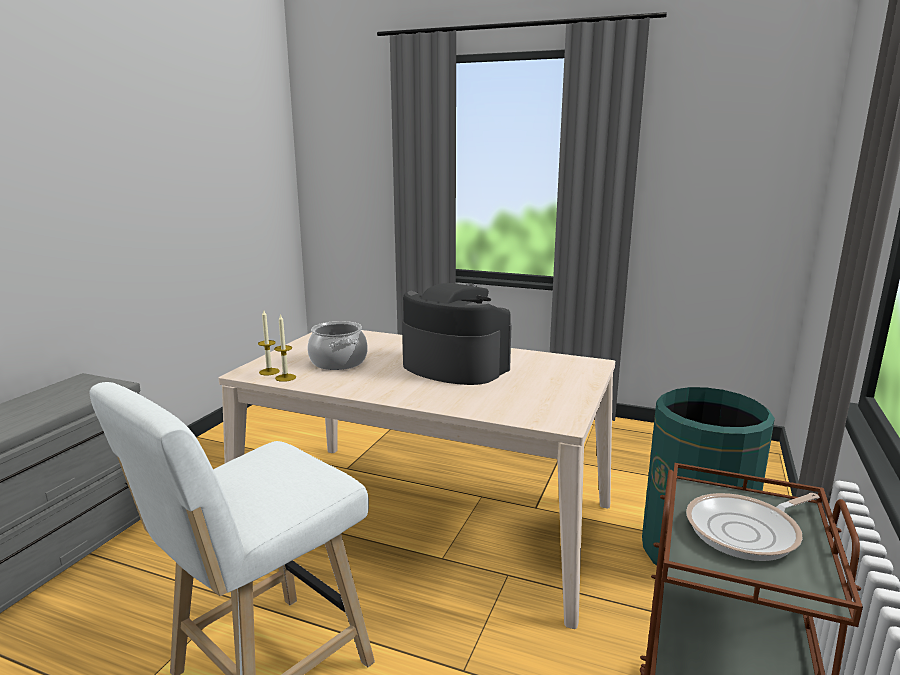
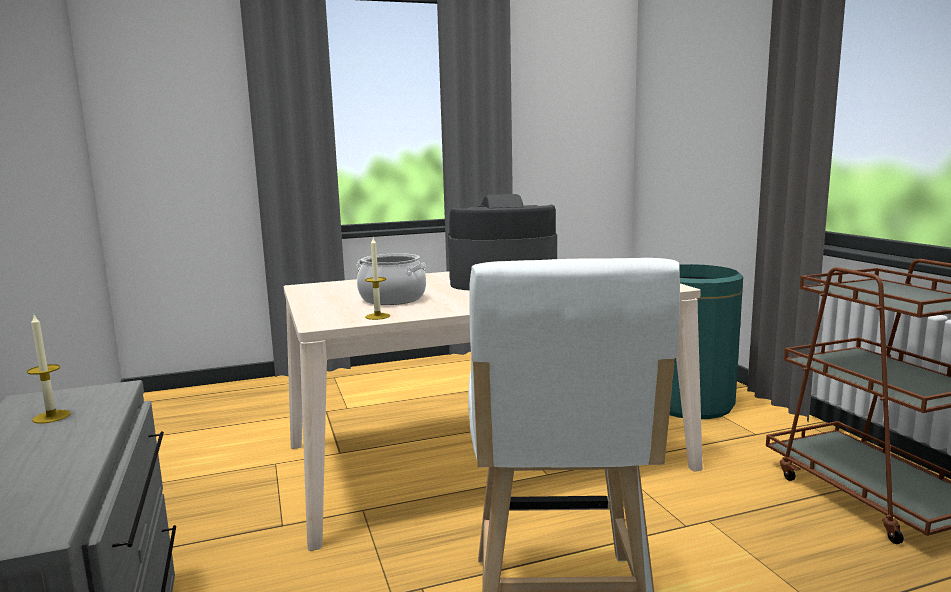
camera: 40 degrees left, 5 degrees down
candle [258,310,280,376] -> candle moved to [27,315,71,423]
frying pan [686,493,819,561] -> none

